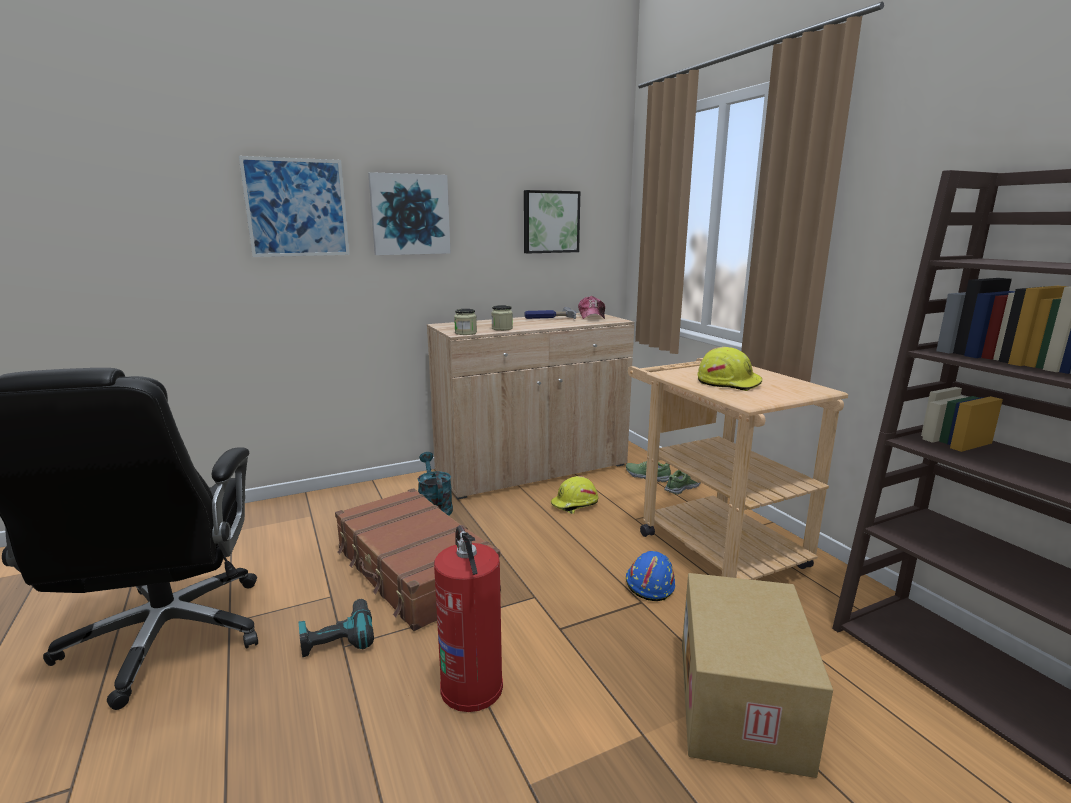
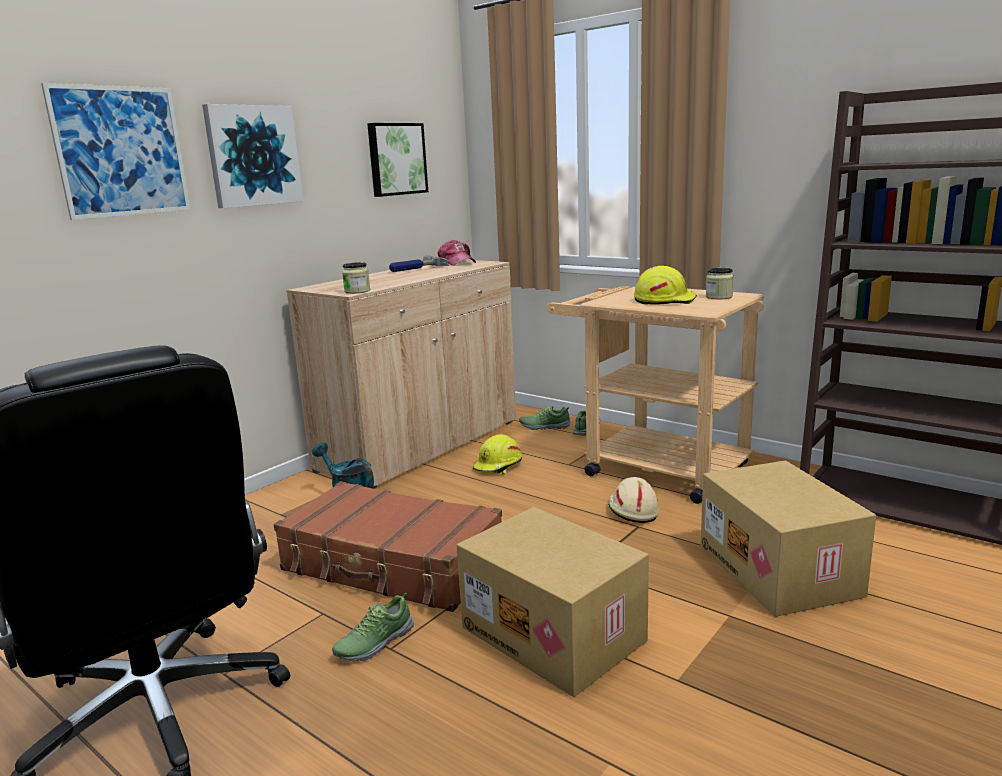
camera: 25 degrees left, 0 degrees up
power drill [298,599,374,657] -> shoe [332,593,414,661]
fire extinguisher [434,525,503,712] -> cardboard box [457,507,649,697]
jar [491,305,513,331] -> jar moved to [706,268,734,299]
blue hard hat [626,551,675,601] -> beige hard hat [607,477,659,523]

